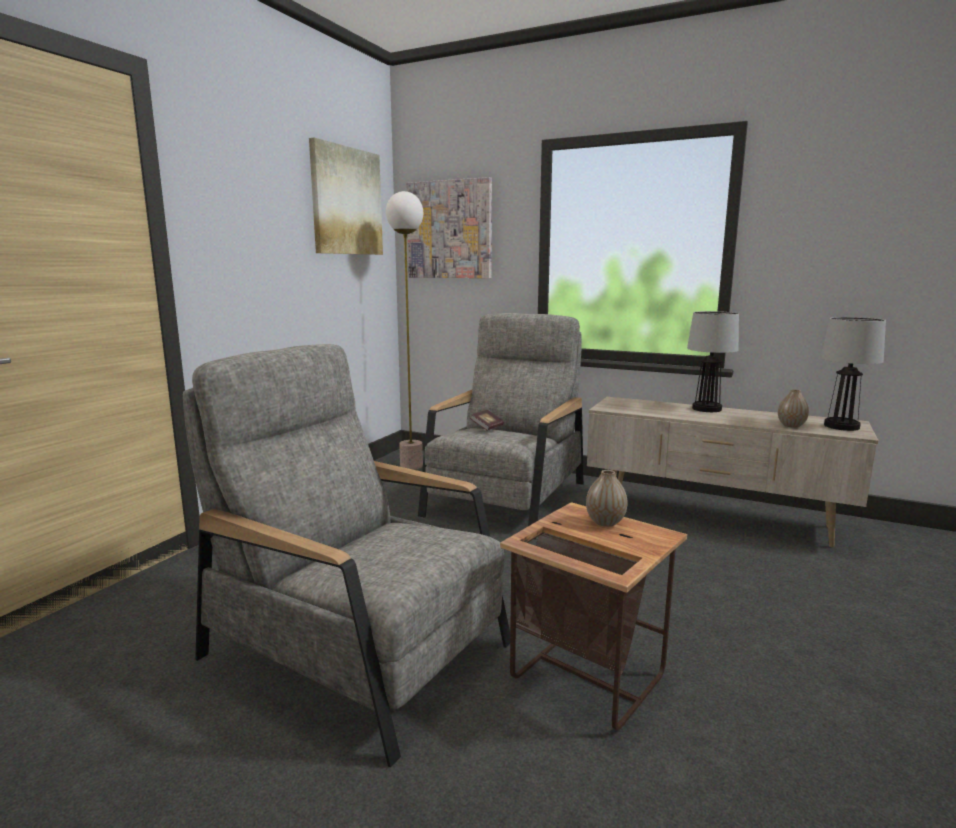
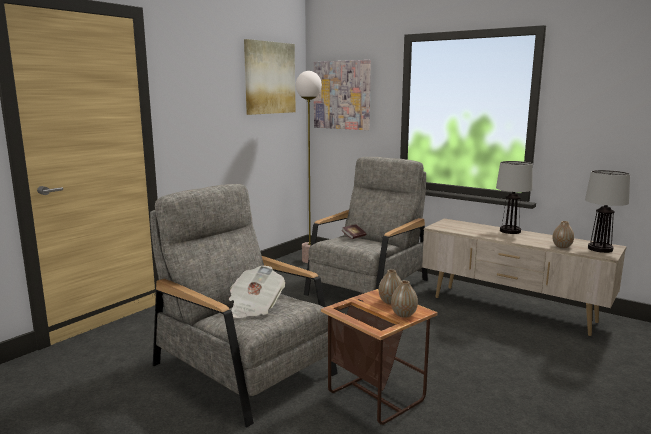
camera: 10 degrees right, 0 degrees up
none -> newspaper [228,265,285,318]
none -> vase [391,280,418,318]

